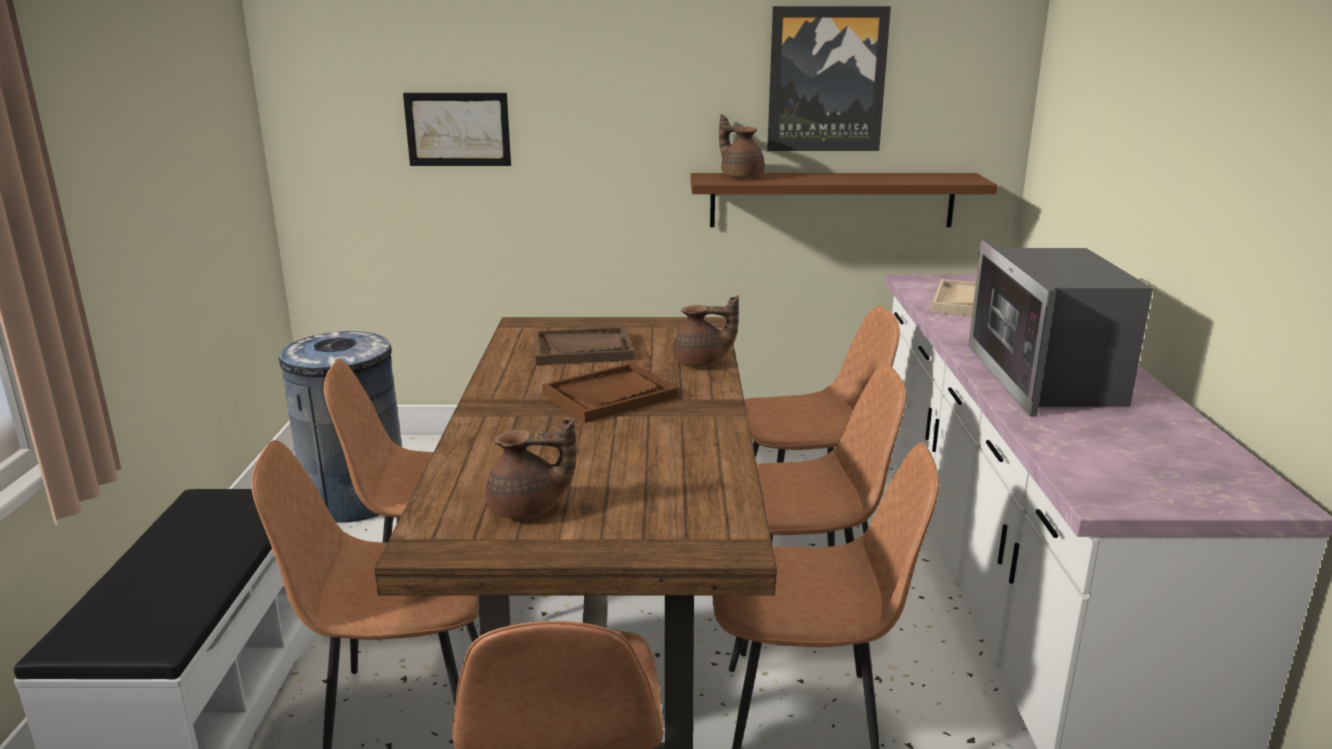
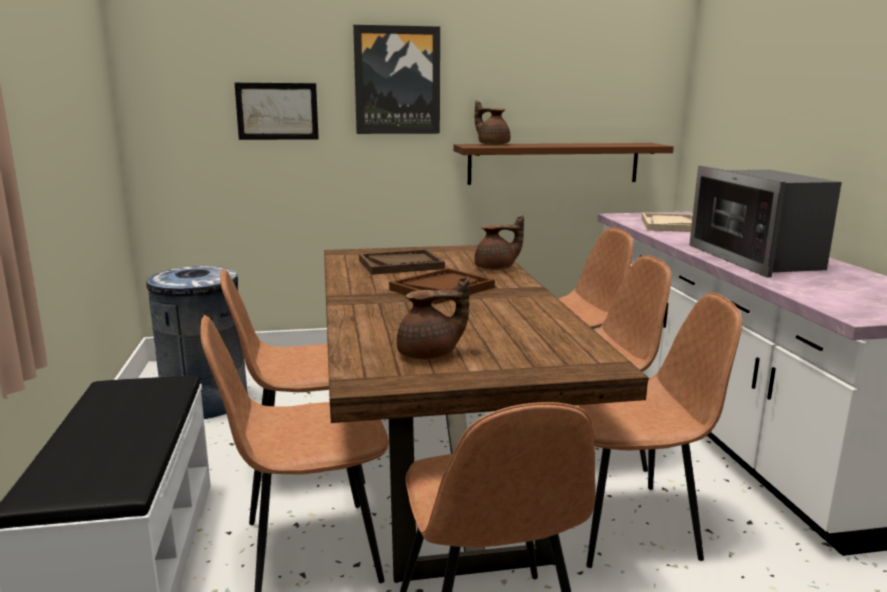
camera: 10 degrees left, 5 degrees down
picture [767,6,891,151] -> picture moved to [353,25,440,134]

